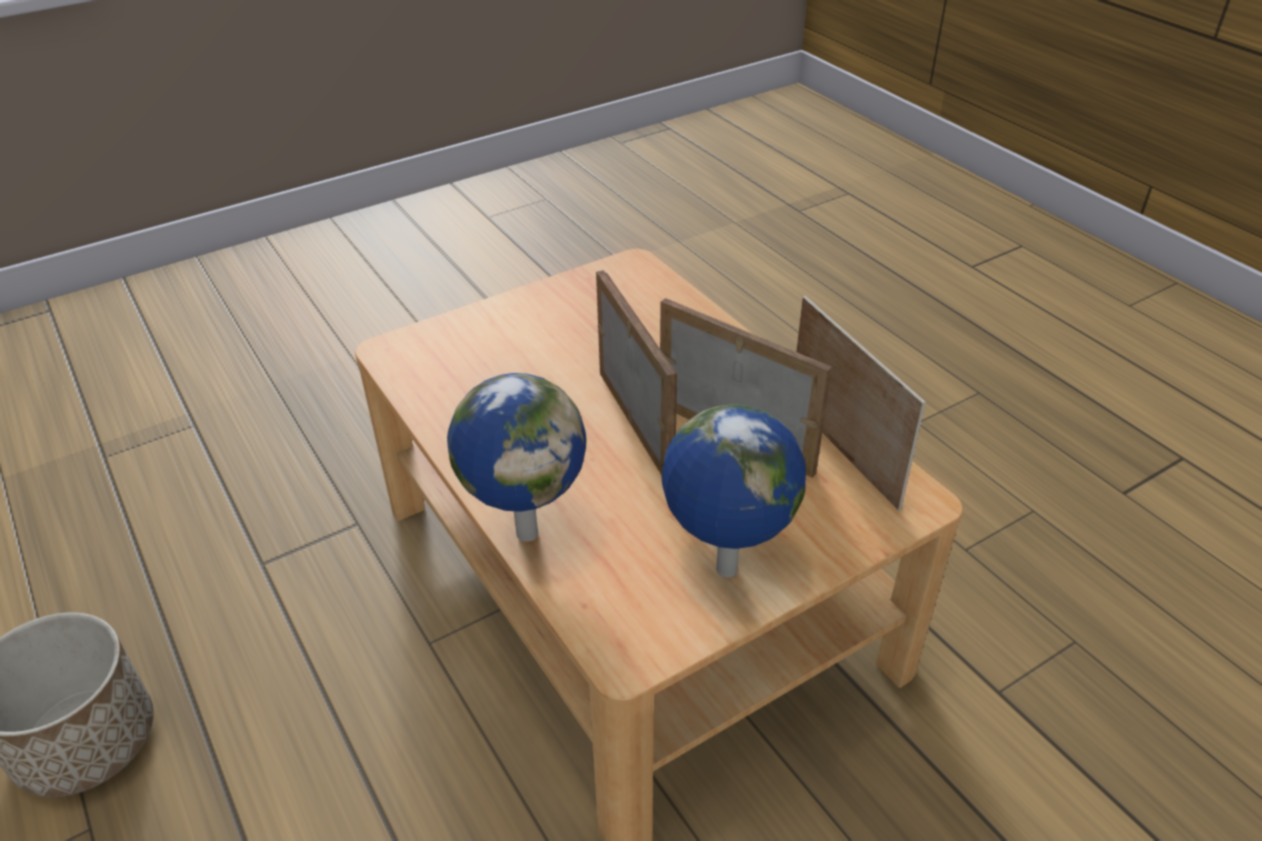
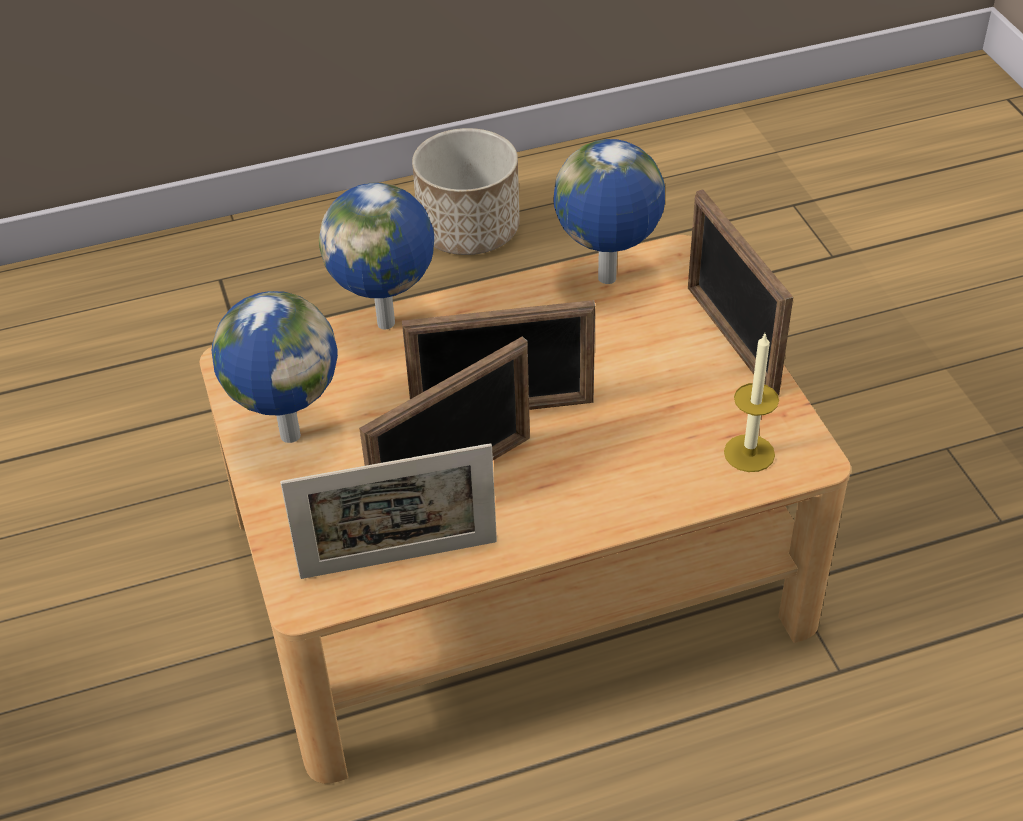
camera: 105 degrees right, 5 degrees up
none -> globe [553,139,665,284]
none -> picture frame [688,189,793,395]
none -> candle [724,334,779,472]

